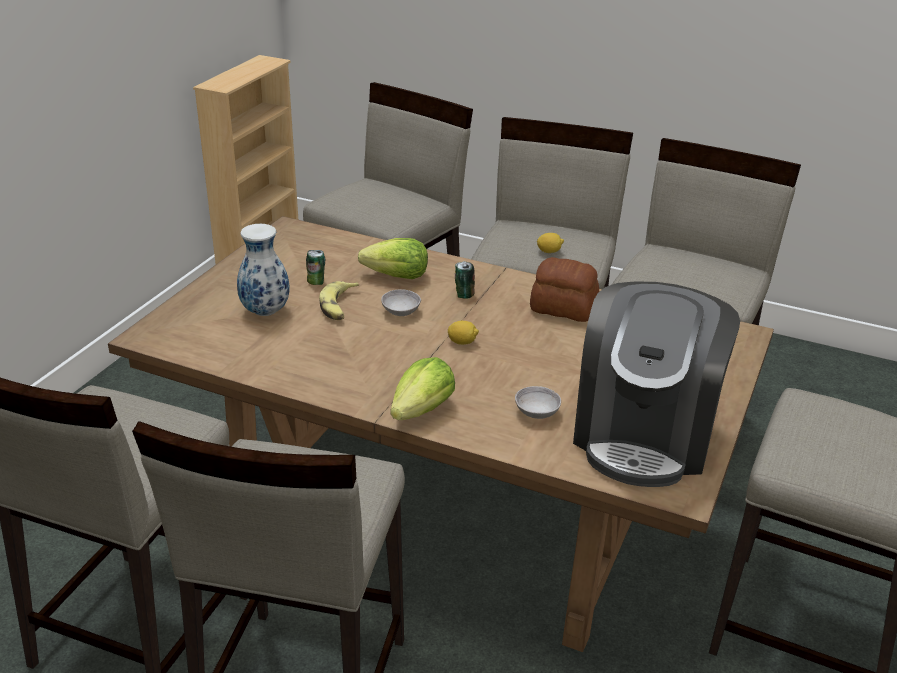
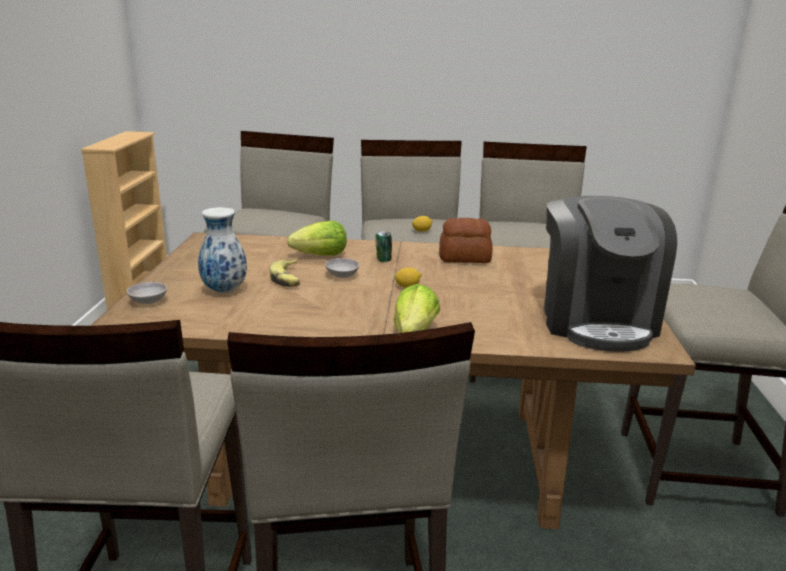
camera: 20 degrees left, 10 degrees down
can [306,250,325,285] -> none
grey bowl [515,386,561,419] -> grey bowl moved to [127,282,167,304]

